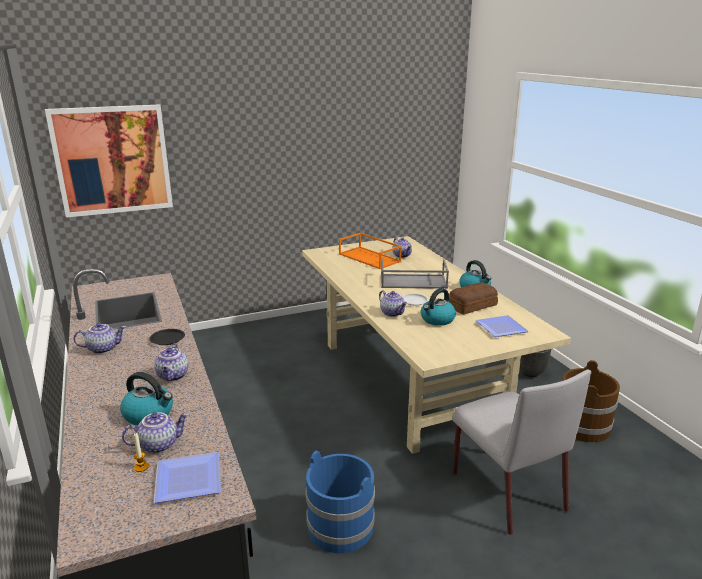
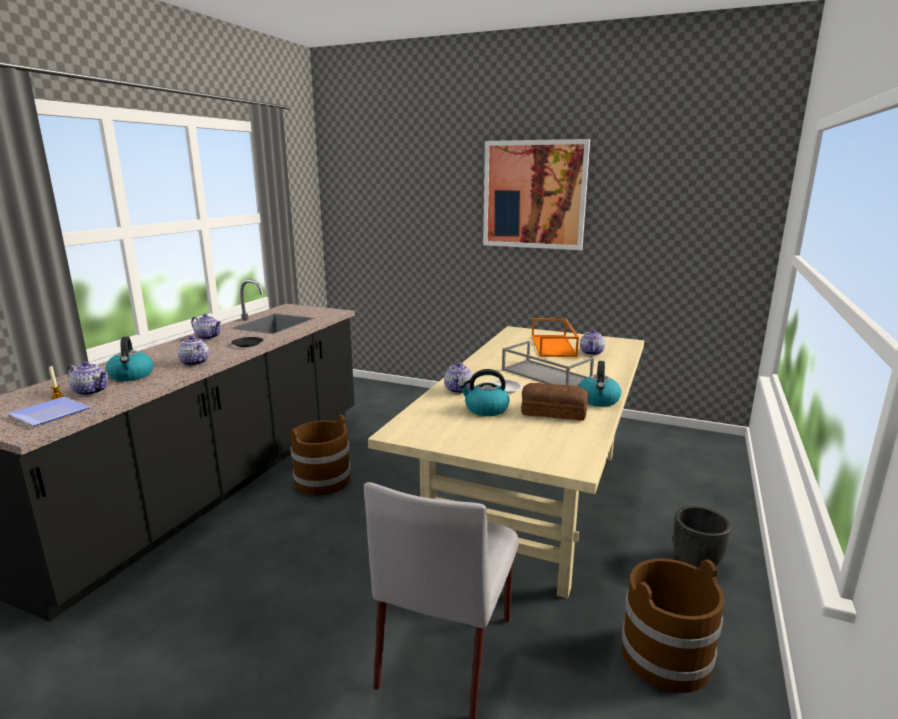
camera: 45 degrees right, 5 degrees down
picture [45,104,173,218] -> picture moved to [483,139,590,250]
teapot [154,343,189,381] -> teapot turned 90 degrees clockwise [178,336,209,366]
blue bucket [305,451,375,553] -> none
plate [476,315,529,337] -> none
none -> brown bucket [290,414,351,496]

